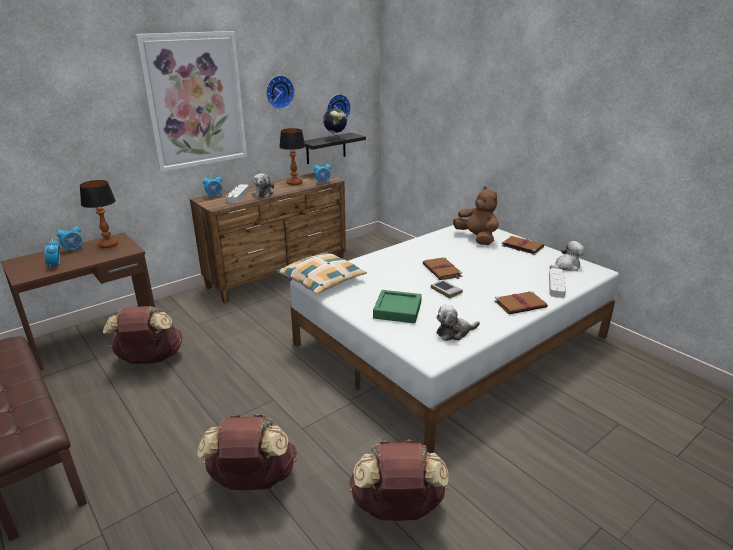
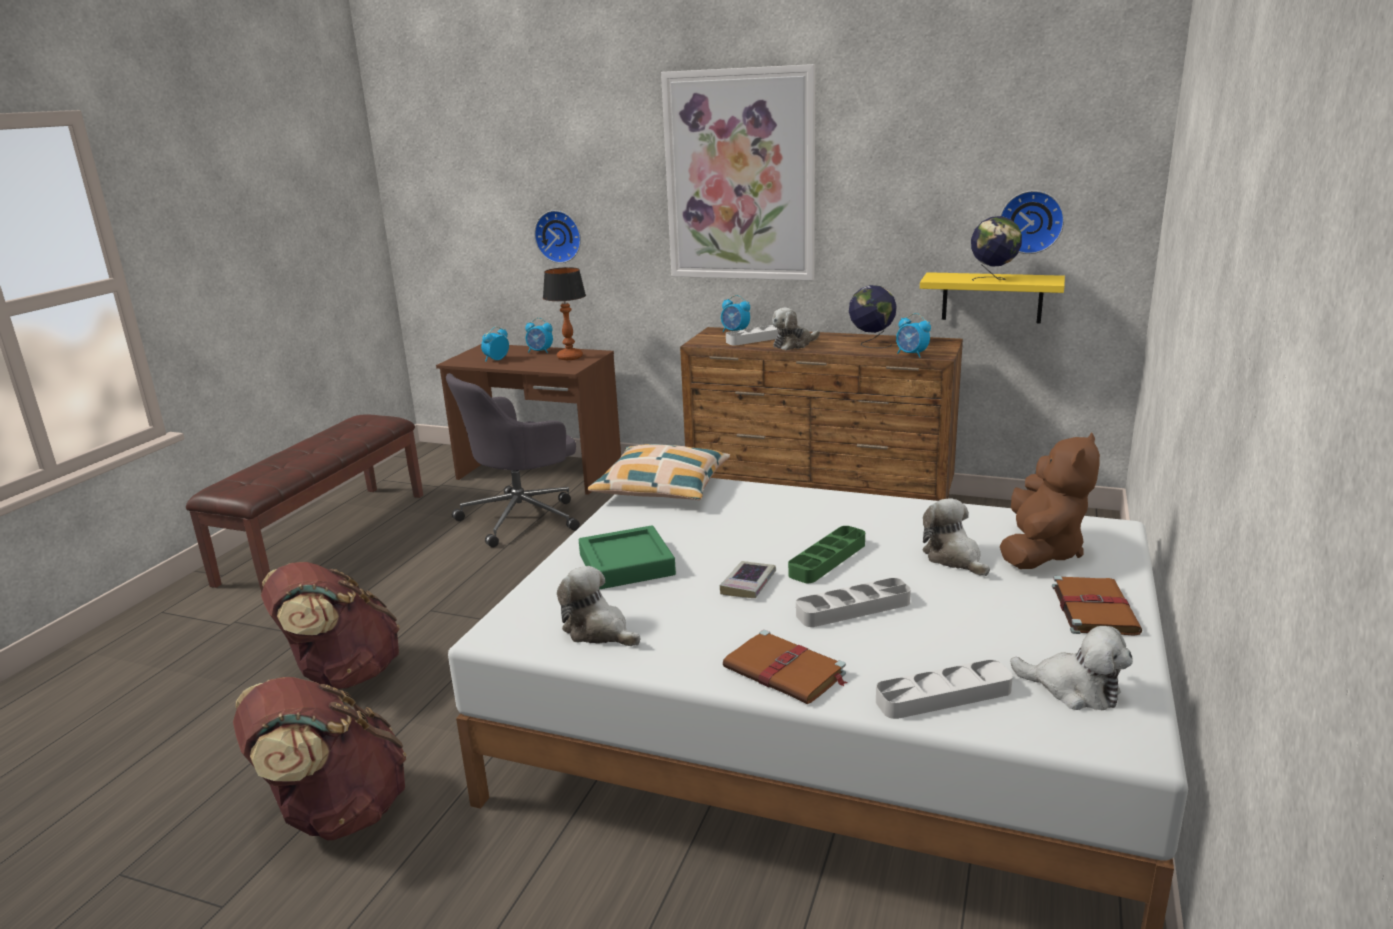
camera: 60 degrees right, 5 degrees down
brown backpack [103,306,182,364] -> grey office chair [446,373,580,547]
wall clock [266,75,295,109] -> wall clock moved to [534,210,581,263]
table lamp [279,128,305,185] -> globe [849,285,897,348]
black shelf [304,133,366,164] -> yellow shelf [920,272,1065,323]
brown book [423,257,462,280] -> green tray [788,526,865,583]
none -> grey tray [796,578,911,627]
none -> plush toy [923,498,990,576]

